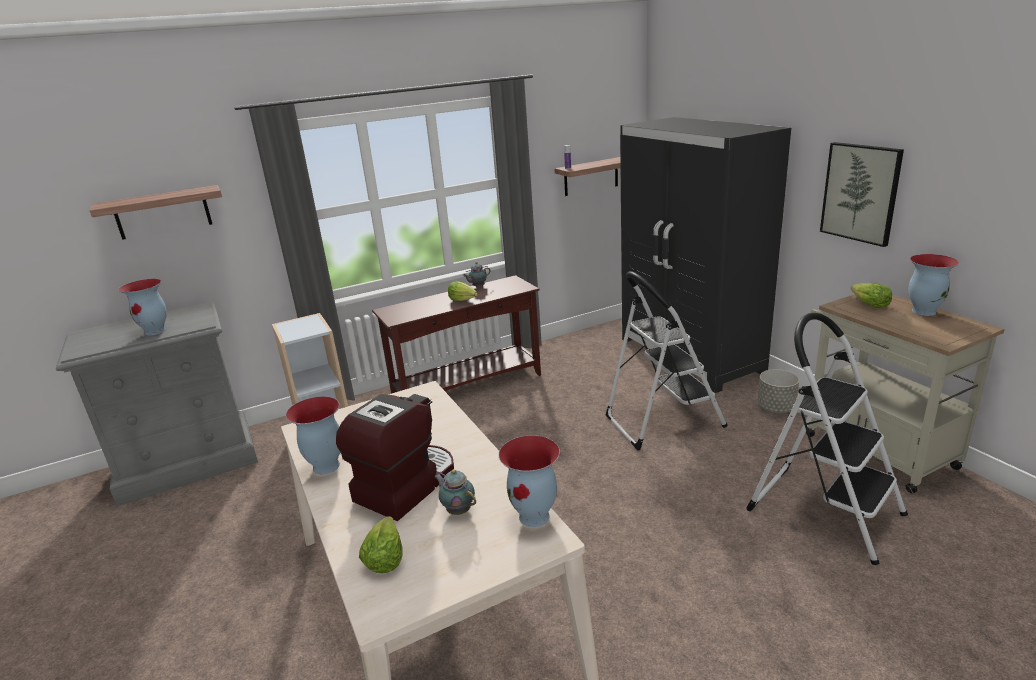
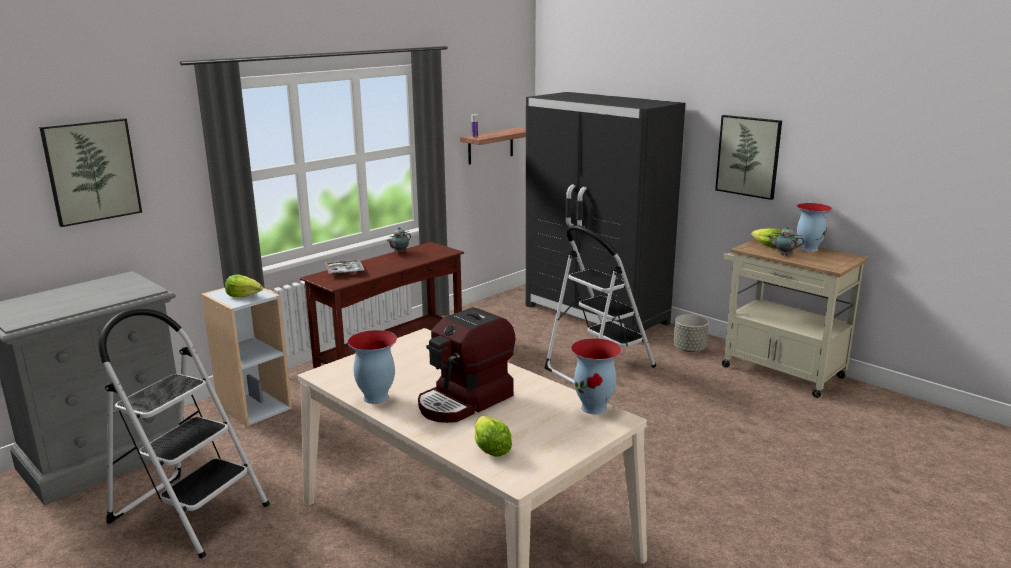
camera: 20 degrees left, 5 degrees down
shelf [90,185,222,240] -> picture [39,118,142,227]
vase [118,279,167,336] -> none
coffee machine [336,394,454,521] -> coffee machine turned 150 degrees counterclockwise [418,307,515,423]
teapot [434,469,476,515] -> teapot moved to [768,226,804,255]
lettuce [448,281,478,301] -> lettuce moved to [225,274,263,297]
step ladder [747,313,908,565] -> step ladder moved to [98,308,270,558]
none -> tray [325,260,364,274]

